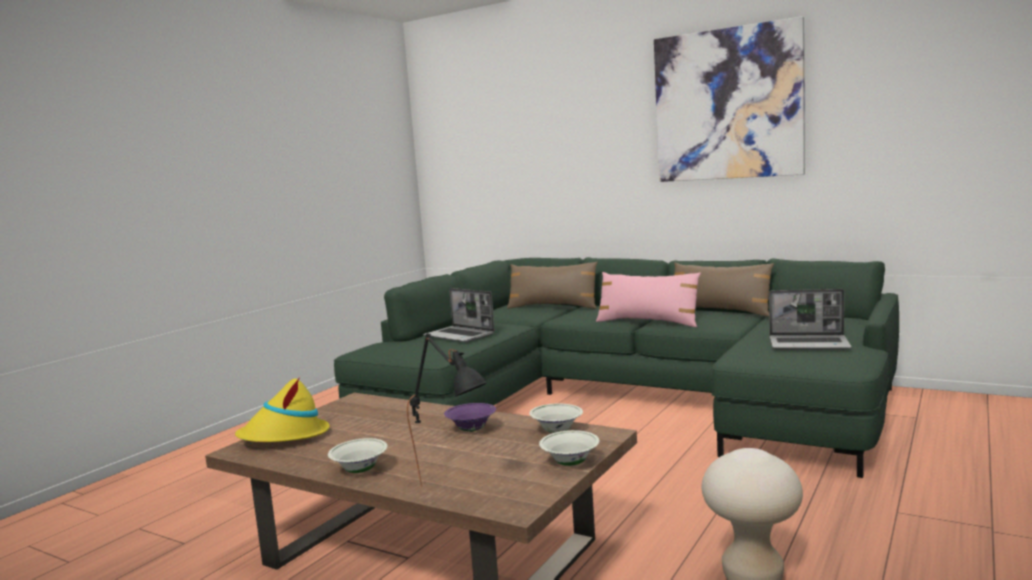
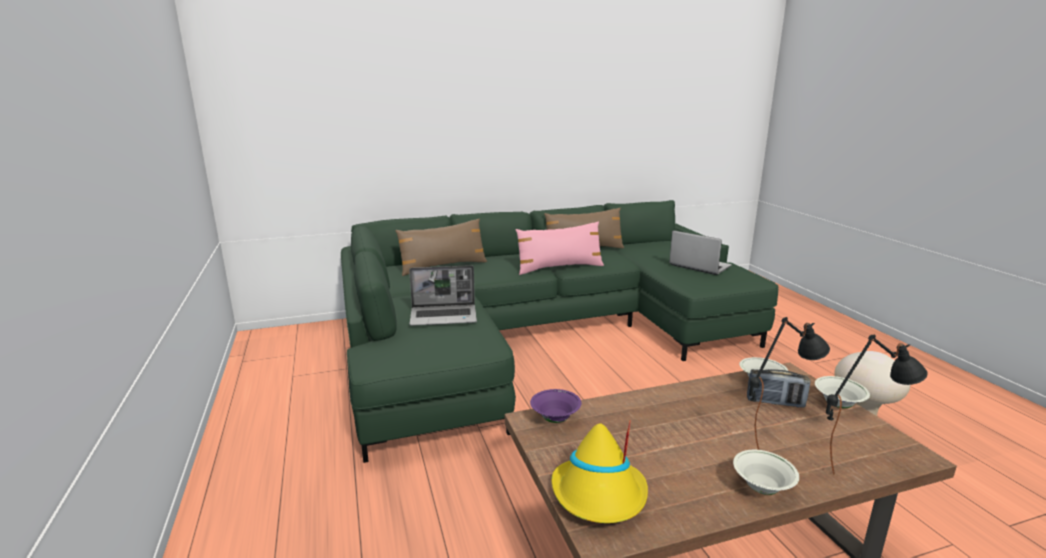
camera: 50 degrees left, 10 degrees up
purple bowl [444,403,496,432] -> purple bowl moved to [530,389,581,423]
picture [654,16,805,182] -> none
laptop [769,289,852,349] -> laptop turned 105 degrees counterclockwise [669,230,732,275]
none -> radio [747,369,811,408]
none -> black table lamp [749,317,830,449]

